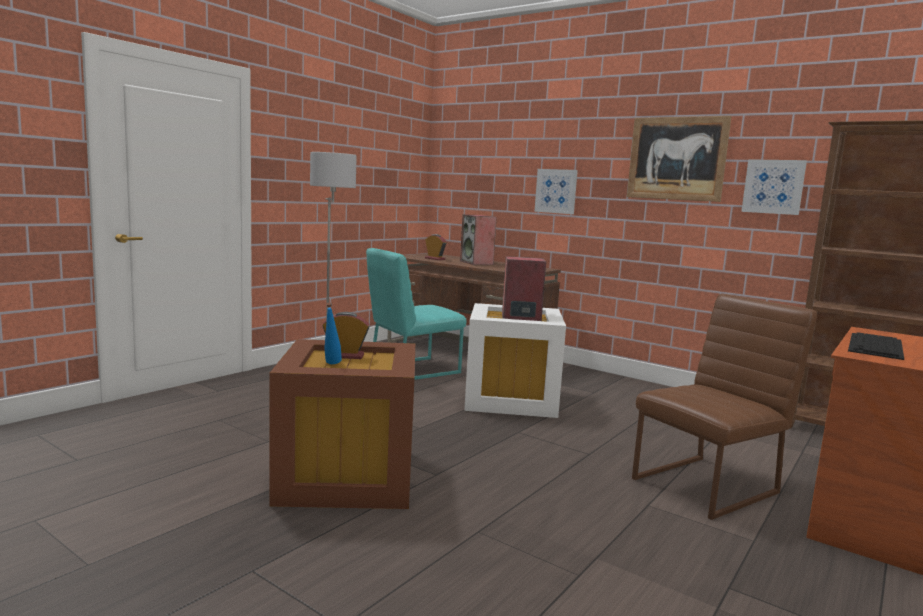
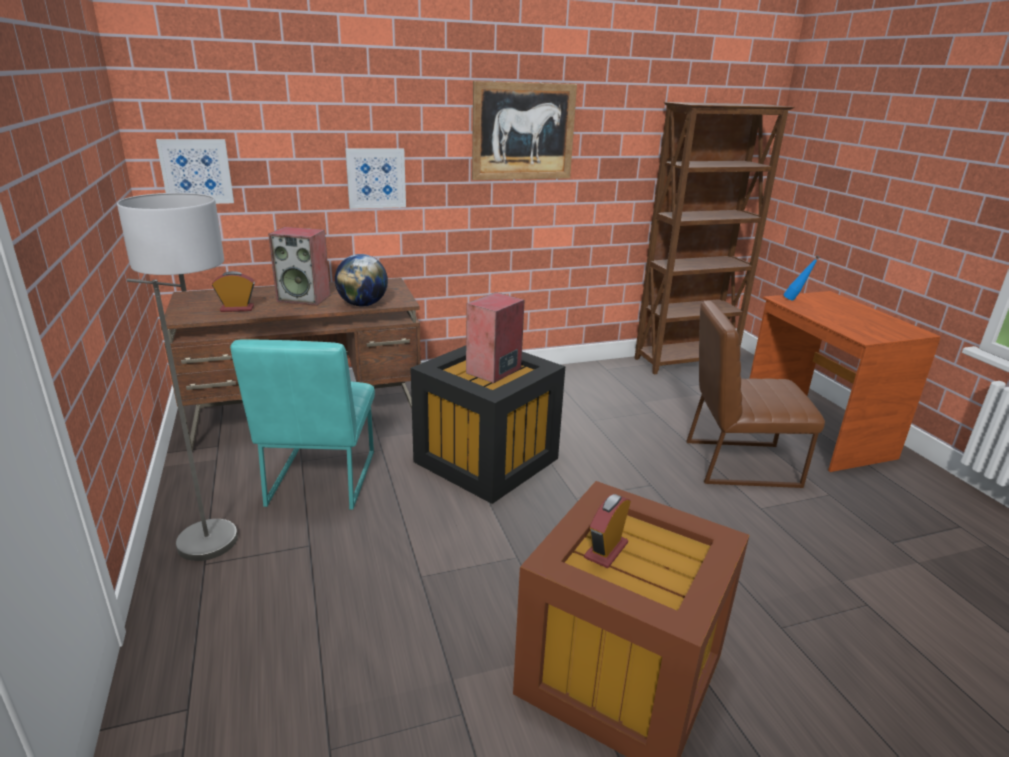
camera: 55 degrees left, 15 degrees up
blue bottle [324,302,342,364] -> blue bottle moved to [783,256,820,301]
white storage box [464,303,566,418] -> black storage box [410,345,565,504]
brown chair [632,294,817,520] -> brown chair turned 90 degrees counterclockwise [686,301,825,488]
picture [741,159,807,215] -> picture moved to [156,139,234,204]
keyboard [848,332,904,360] -> none
none -> globe [335,254,388,307]

